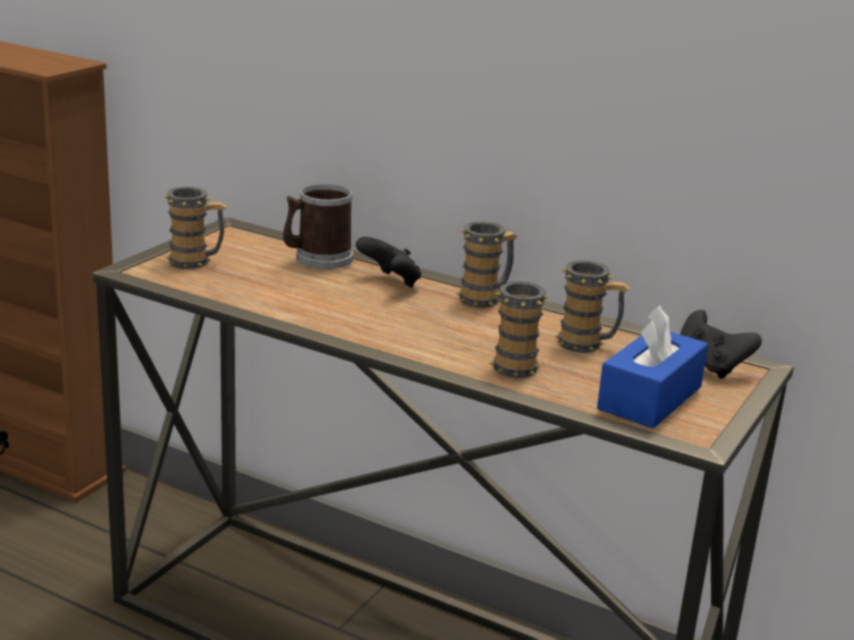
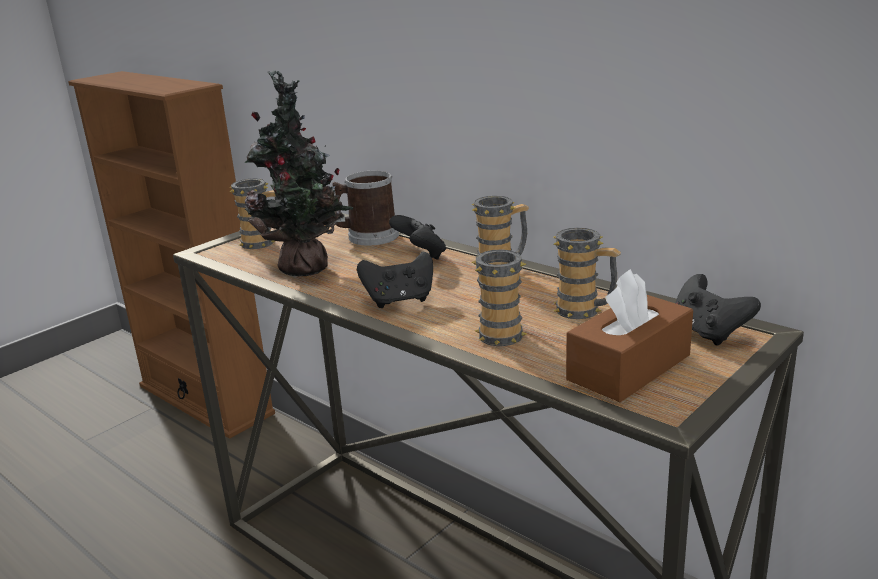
camera: 15 degrees right, 0 degrees up
blue tissue box [597,305,708,428] -> brown tissue box [566,269,693,402]
none -> potted plant [244,70,354,277]
none -> black game controller [357,251,433,308]

